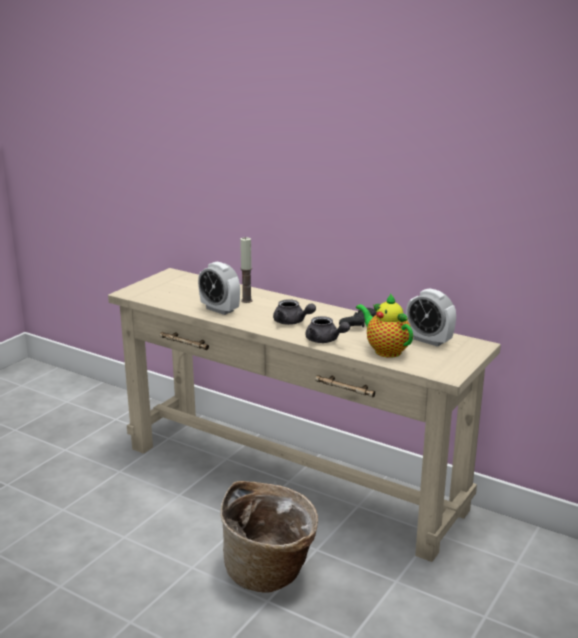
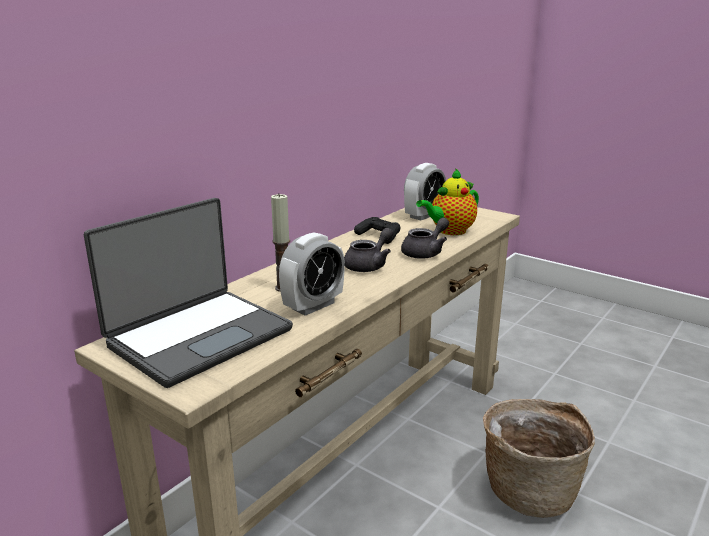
camera: 85 degrees left, 0 degrees up
none -> laptop [84,198,293,388]

